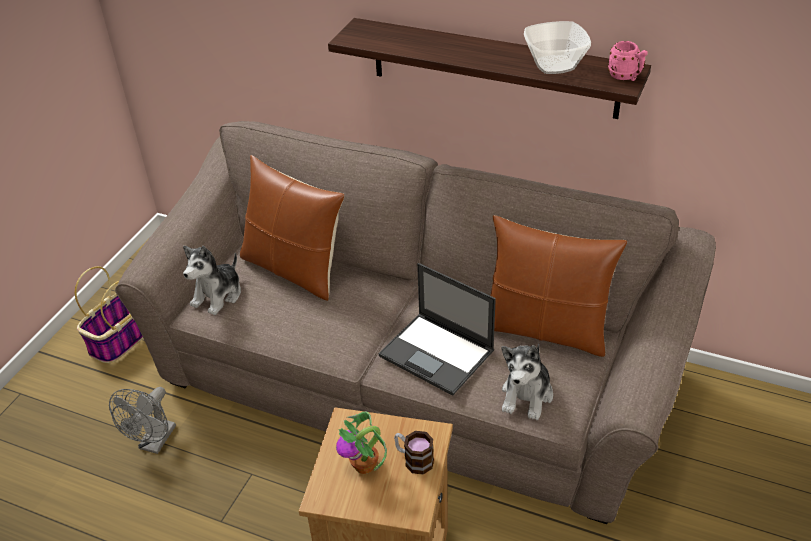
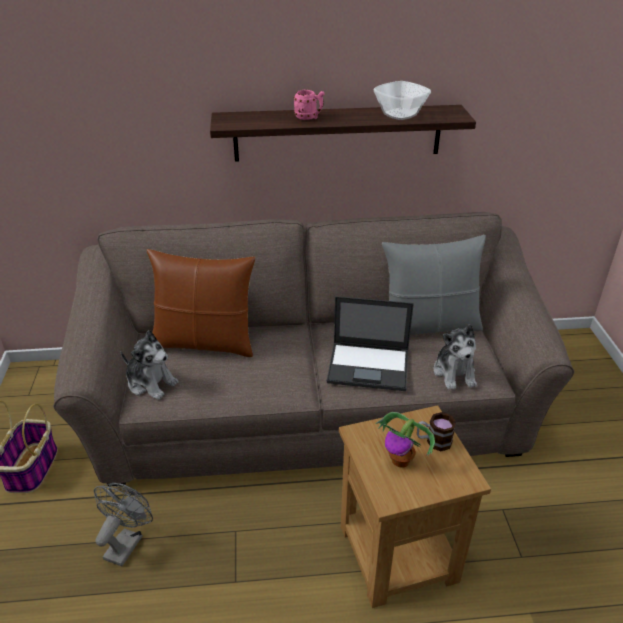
camera: 30 degrees left, 5 degrees down
grey fan [109,387,176,454] -> grey fan turned 150 degrees counterclockwise [94,483,153,566]
plush toy [183,246,241,315] -> plush toy turned 60 degrees counterclockwise [121,330,178,400]
brown pillow [490,215,627,357] -> grey pillow [382,235,486,335]
pink mug [608,41,648,81] -> pink mug moved to [294,90,324,120]

